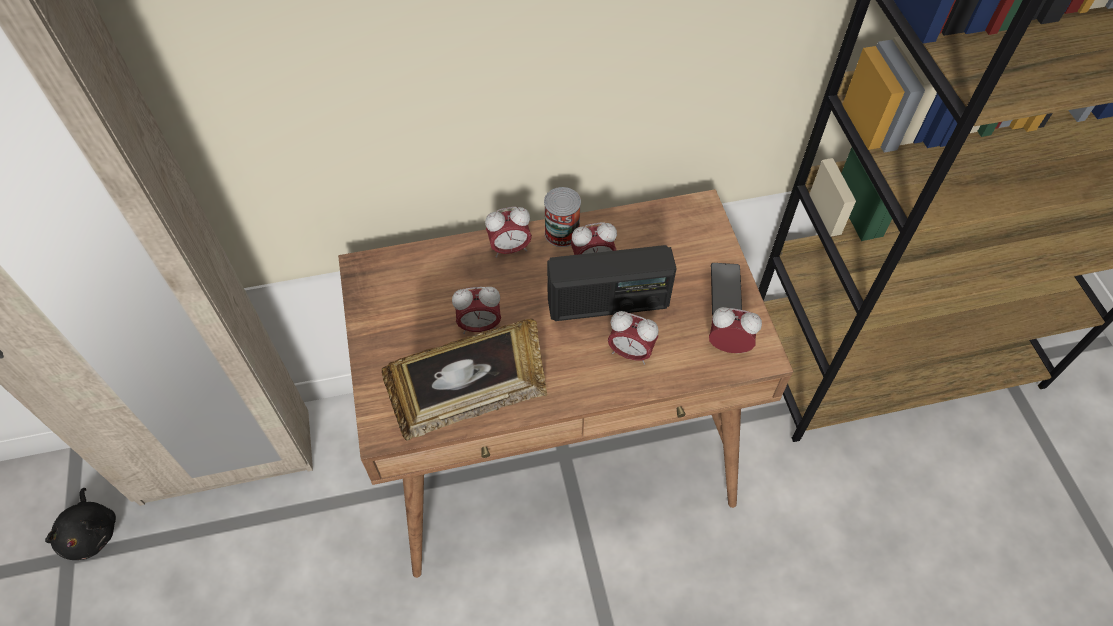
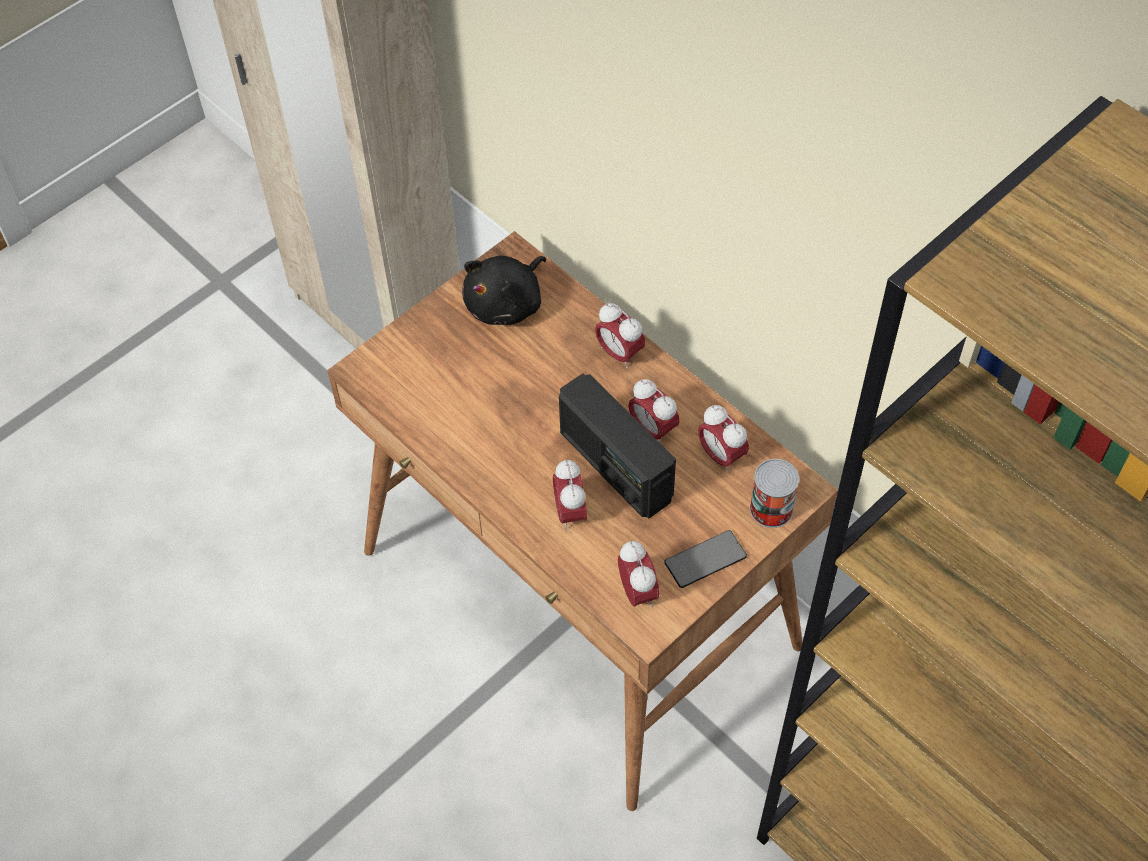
camera: 60 degrees right, 0 degrees up
black plush toy [45,488,116,560] -> black plush toy moved to [462,256,546,325]
picture frame [382,319,547,440] -> none
alarm clock [452,287,501,334] -> alarm clock moved to [698,405,749,473]
can [544,187,581,247] -> can moved to [750,459,799,528]

